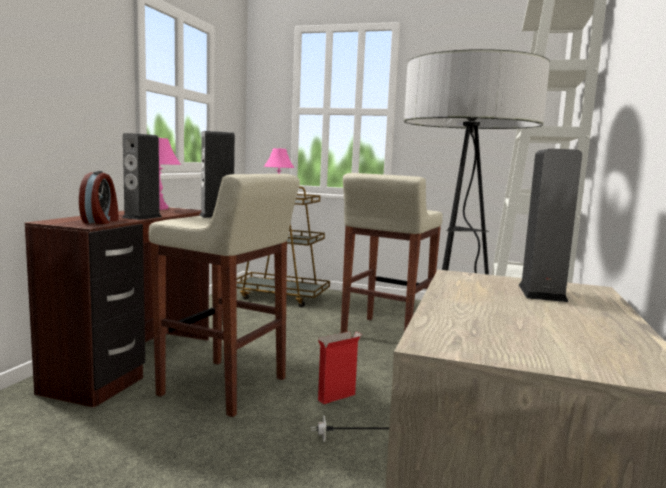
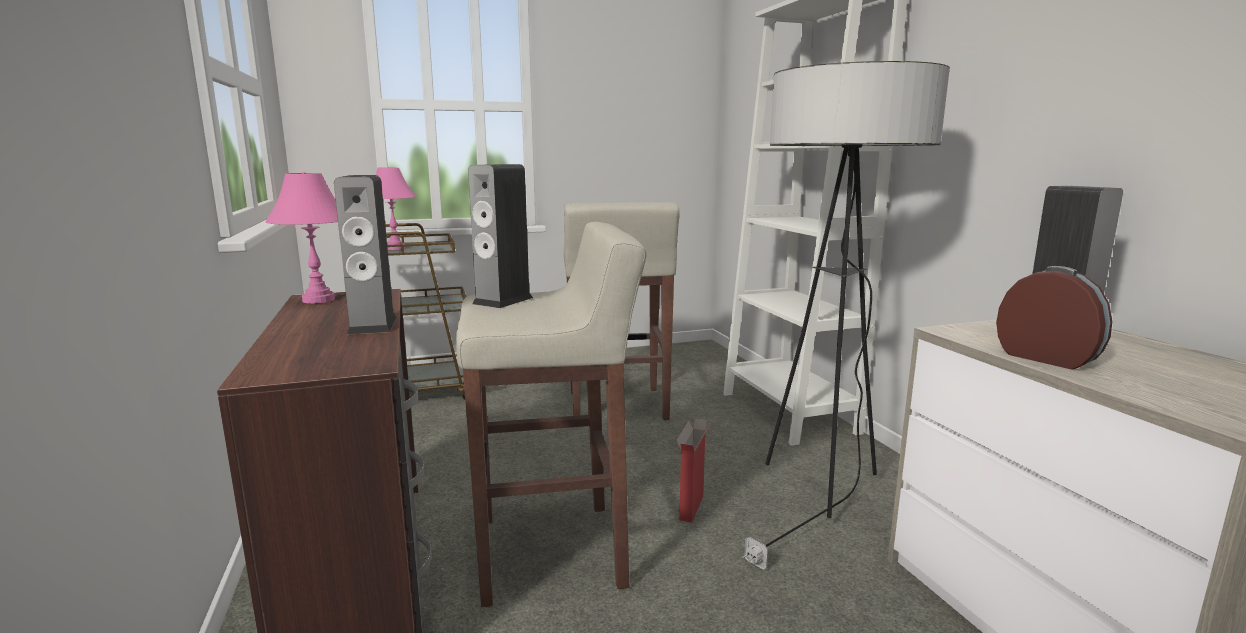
camera: 35 degrees left, 5 degrees up
alarm clock [79,171,118,224] -> alarm clock moved to [996,266,1112,369]

